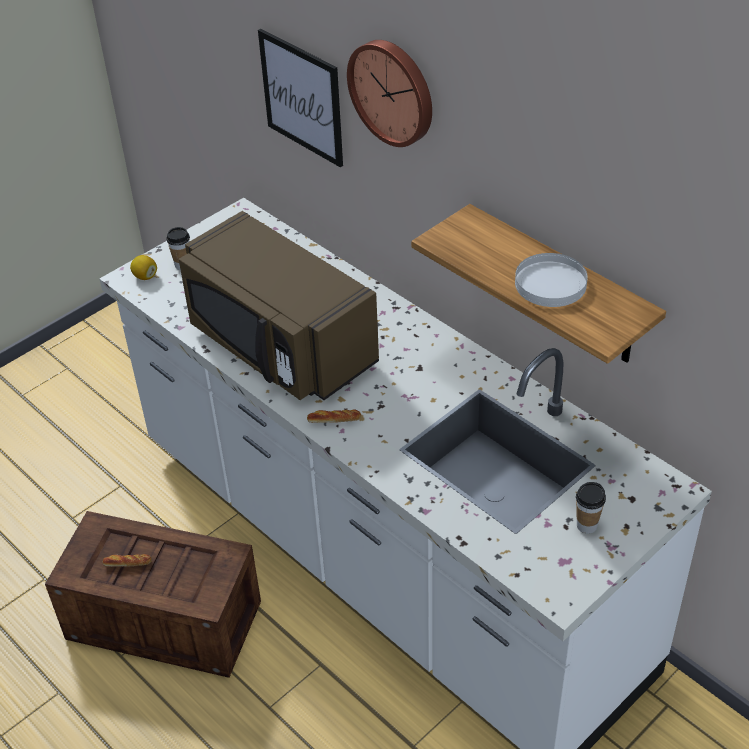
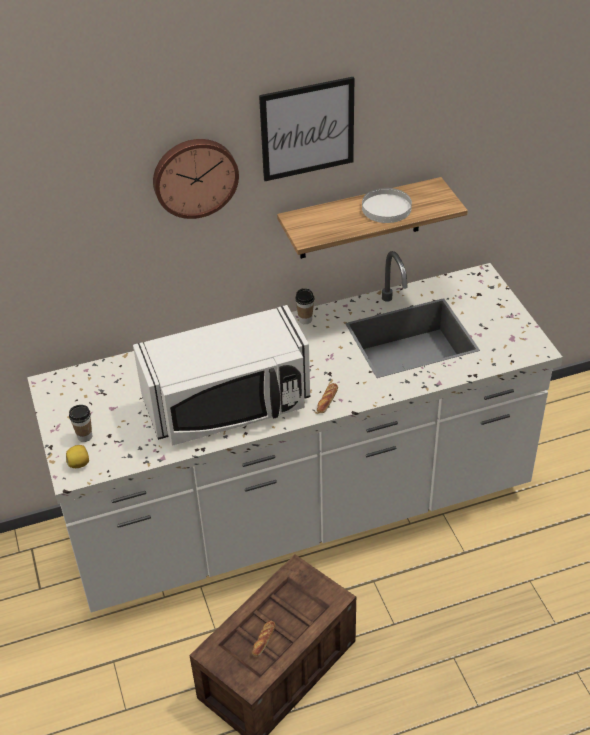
camera: 65 degrees left, 0 degrees up
brown microwave [179,211,379,400] -> white microwave [133,305,310,446]
picture [258,29,343,167] -> picture moved to [259,77,354,181]
cup [576,482,606,534] -> cup moved to [295,288,315,324]

